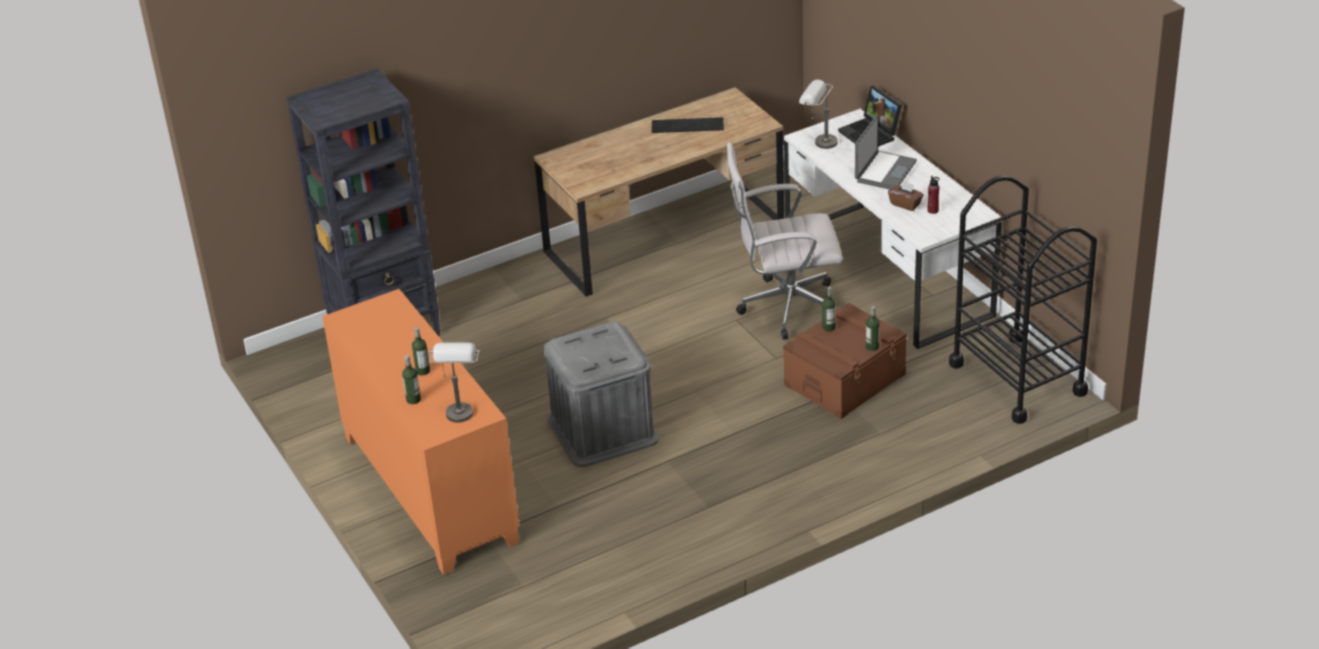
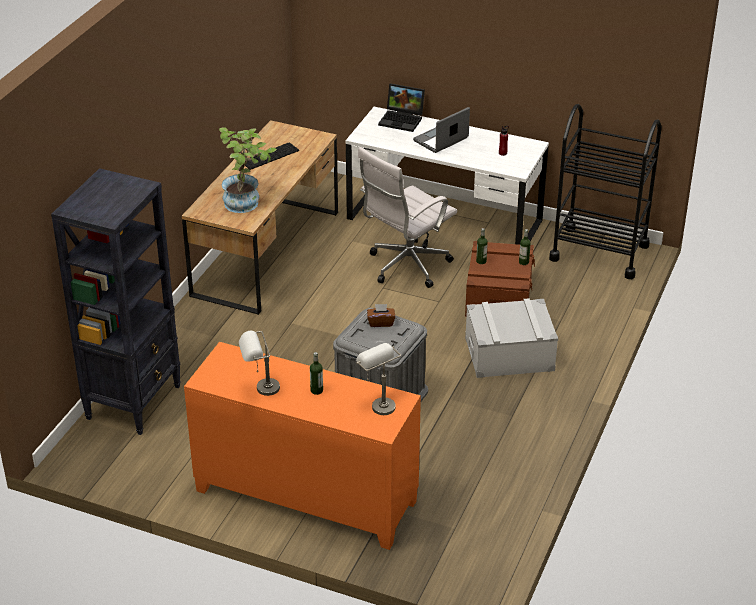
camera: 40 degrees left, 0 degrees up
bottle [402,355,421,404] -> none
grey table lamp [799,80,838,149] -> grey table lamp moved to [239,331,280,396]
laptop [855,115,917,190] -> laptop turned 120 degrees counterclockwise [413,107,470,153]
brown tissue box [888,181,924,211] -> brown tissue box moved to [367,304,395,327]
none -> potted plant [219,128,277,213]
none -> grey storage box [465,298,558,378]

